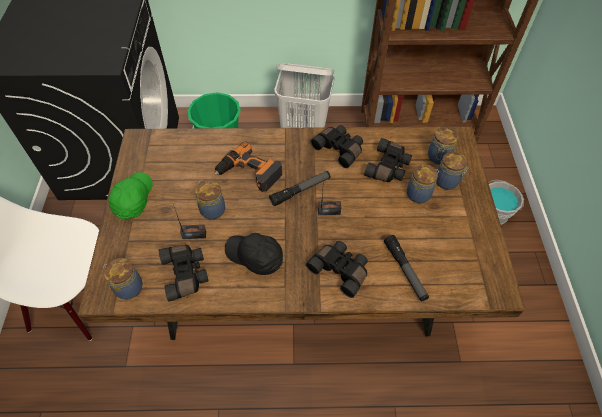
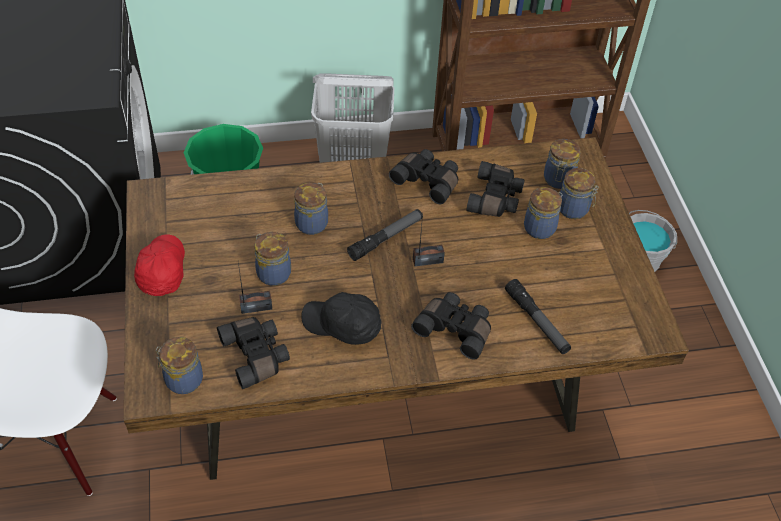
camera: 10 degrees left, 5 degrees down
green cap [108,172,153,219] -> red cap [134,234,185,296]
power drill [215,141,282,192] -> jar [294,183,328,235]

